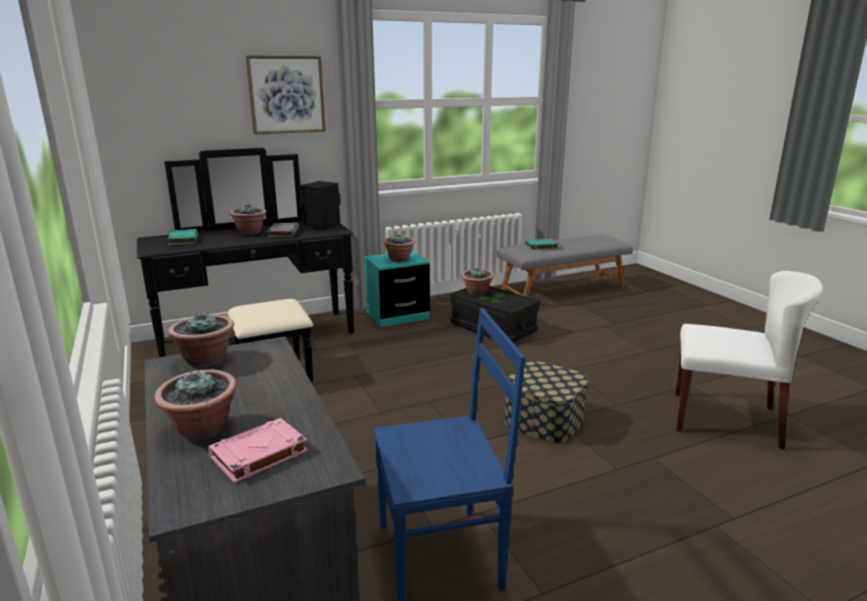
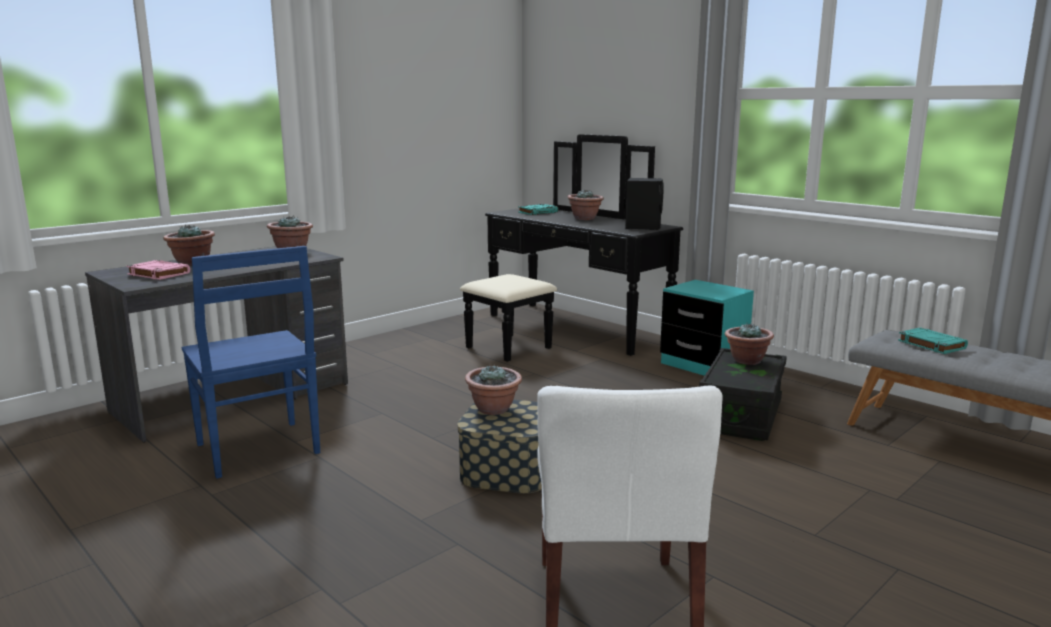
camera: 70 degrees right, 5 degrees down
picture [246,56,326,135] -> none
grey book [267,223,299,237] -> none
potted plant [383,234,415,262] -> potted plant moved to [465,364,522,415]

